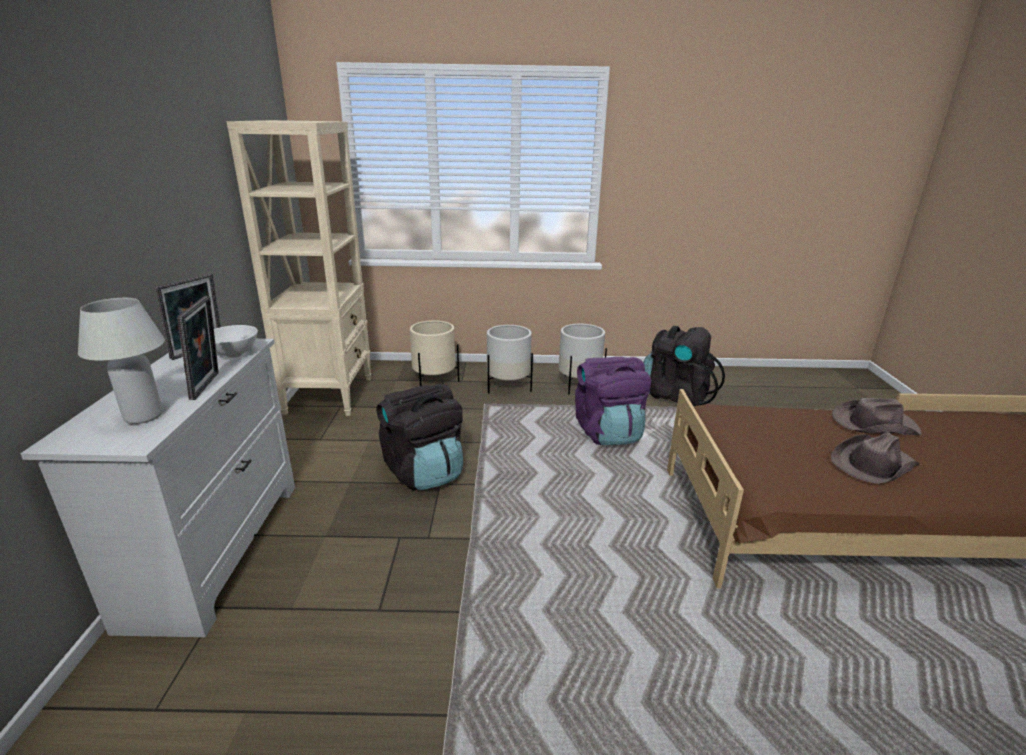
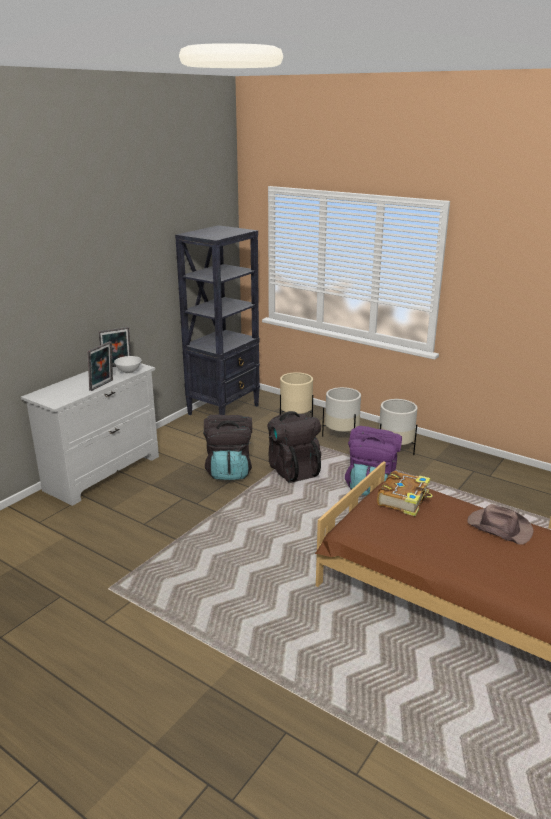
camera: 35 degrees right, 0 degrees up
white table lamp [78,298,165,424] -> none
beige bookcase [226,120,371,416] -> black bookcase [175,225,260,415]
black backpack [643,326,725,406] -> black backpack moved to [267,411,321,483]
brown hat [831,432,919,484] -> none
none -> book [377,471,433,516]

